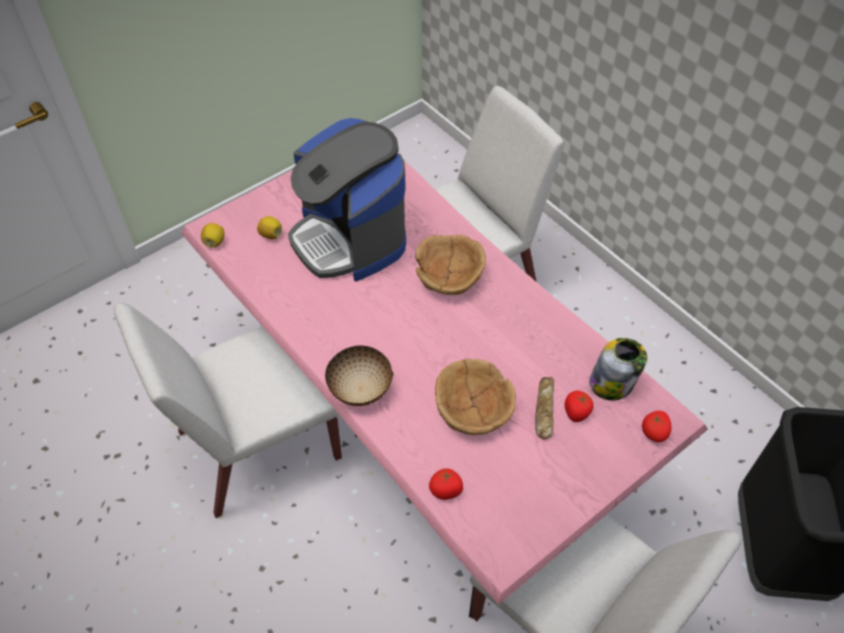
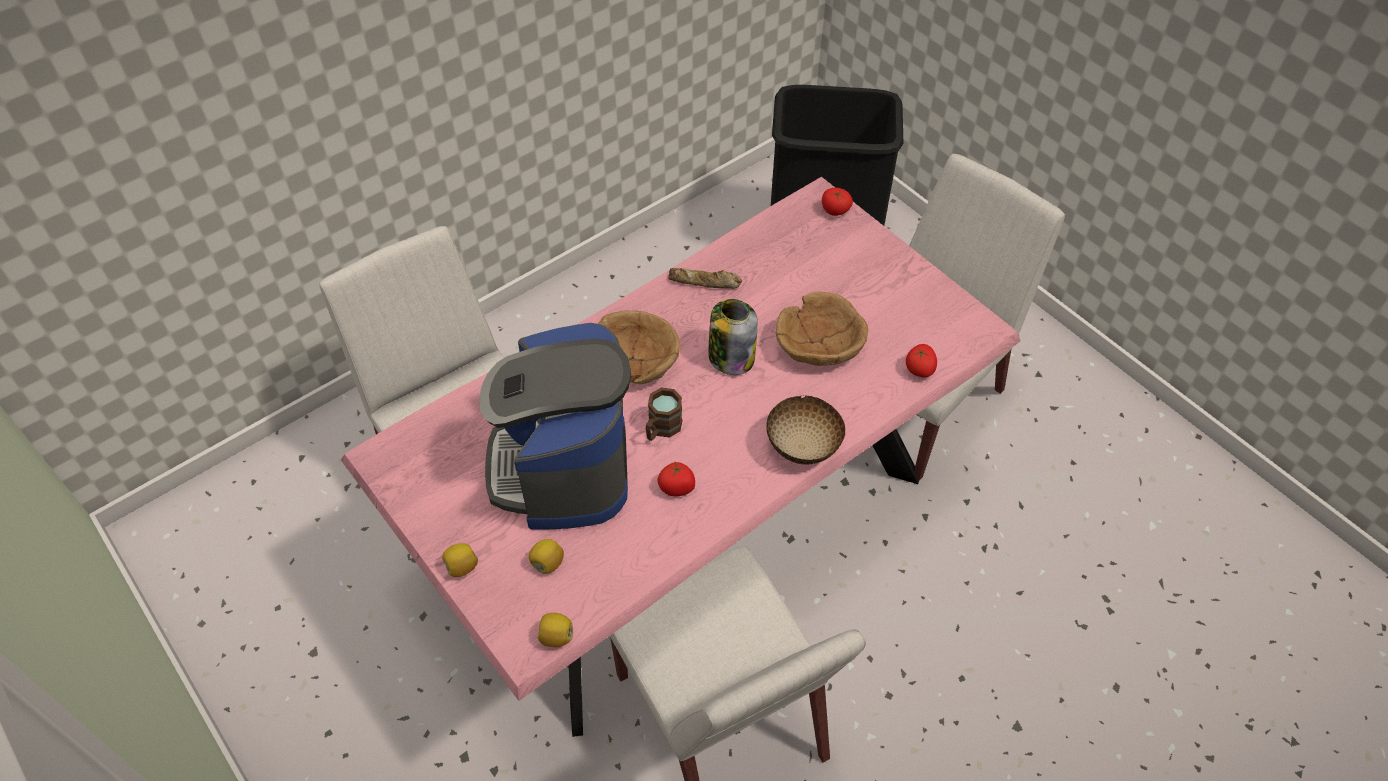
camera: 90 degrees left, 0 degrees up
coffee machine [288,118,406,282] -> coffee machine turned 120 degrees clockwise [479,323,631,529]
bread [535,377,554,439] -> bread moved to [668,268,742,289]
tomato [565,391,593,422] -> tomato moved to [657,462,695,497]
jar [589,338,647,401] -> jar moved to [708,299,758,375]
none -> lemon [442,543,478,577]
none -> brown mug [646,388,683,441]

